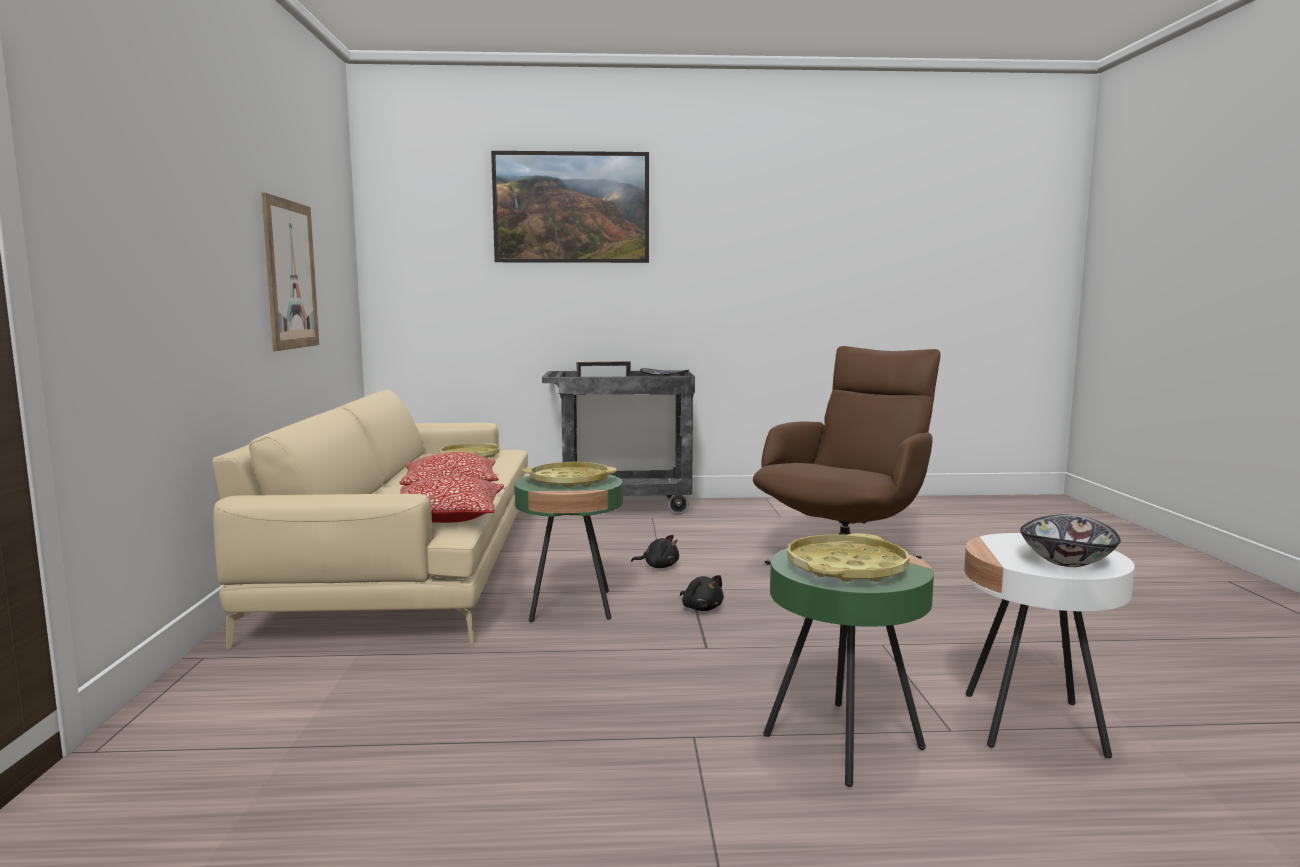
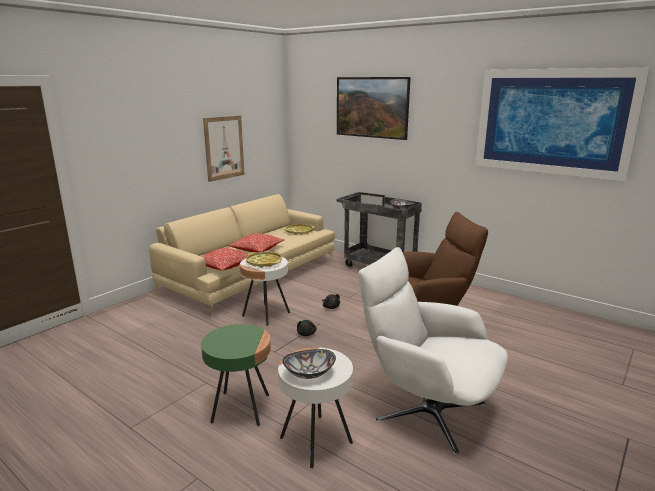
camera: 40 degrees right, 10 degrees up
green side table [514,475,623,622] -> white side table [240,257,290,326]
yellow tray [787,533,909,582] -> none
none -> white armchair [358,247,508,454]
none -> picture [475,68,650,181]

